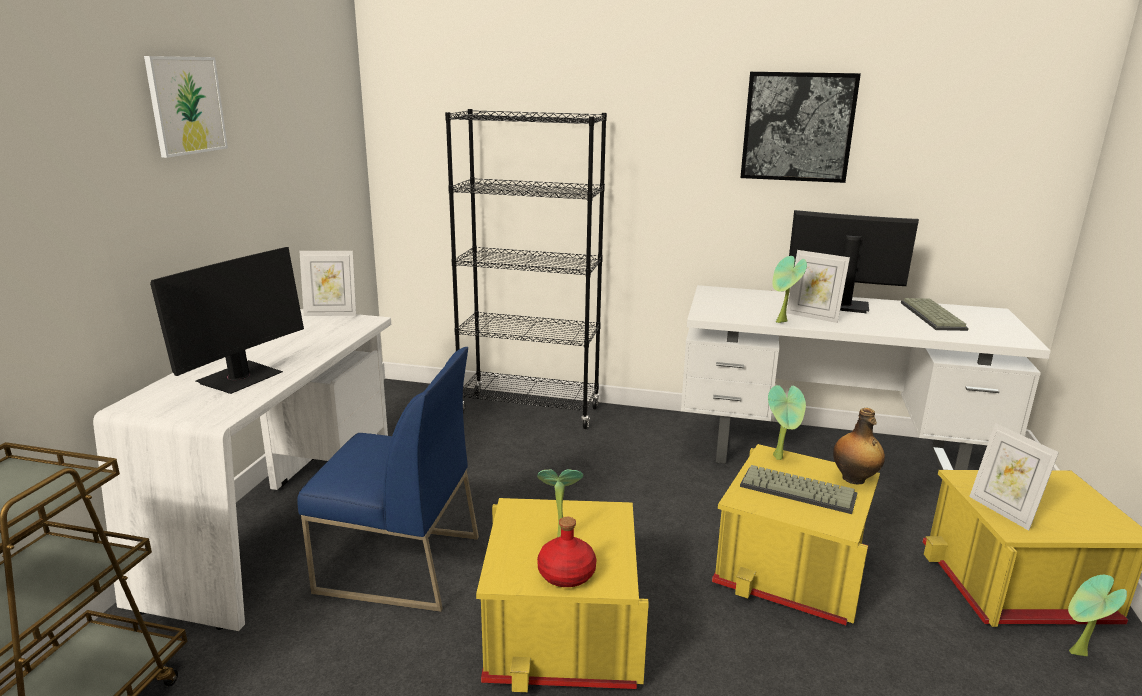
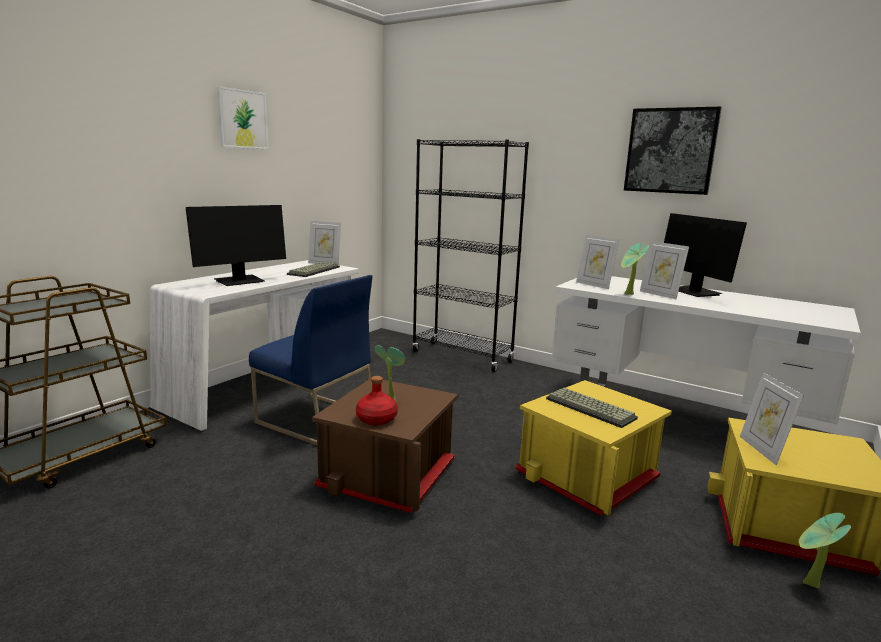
camera: 20 degrees right, 5 degrees down
yellow storage box [476,498,649,692] -> brown storage box [312,378,458,513]
potted plant [768,385,806,460] -> none
monitor [789,210,919,313] -> monitor turned 150 degrees counterclockwise [664,213,747,297]
bottle [833,408,885,484] -> none
keyboard [901,298,969,331] -> keyboard moved to [287,262,340,277]
none -> picture frame [576,235,619,289]

